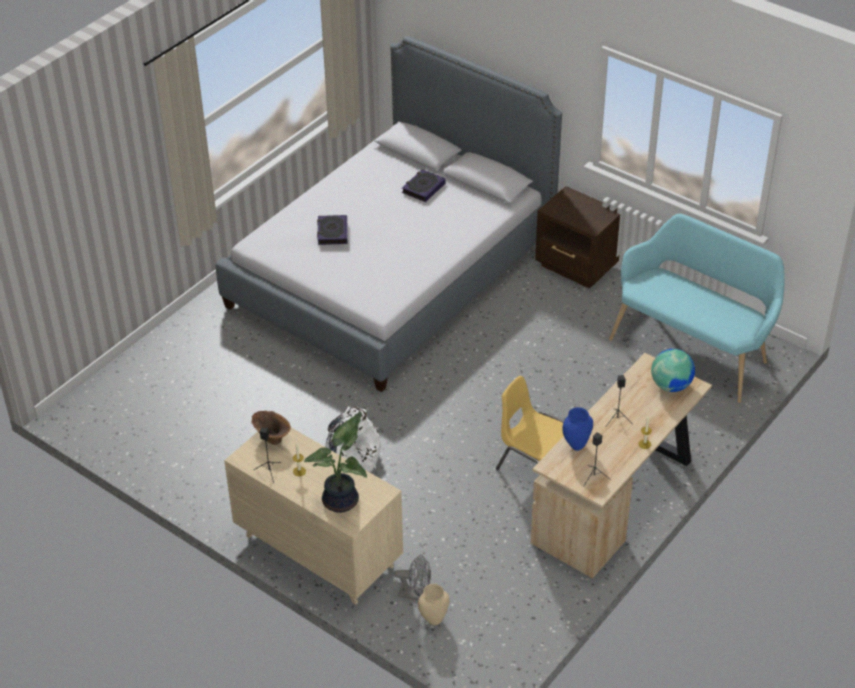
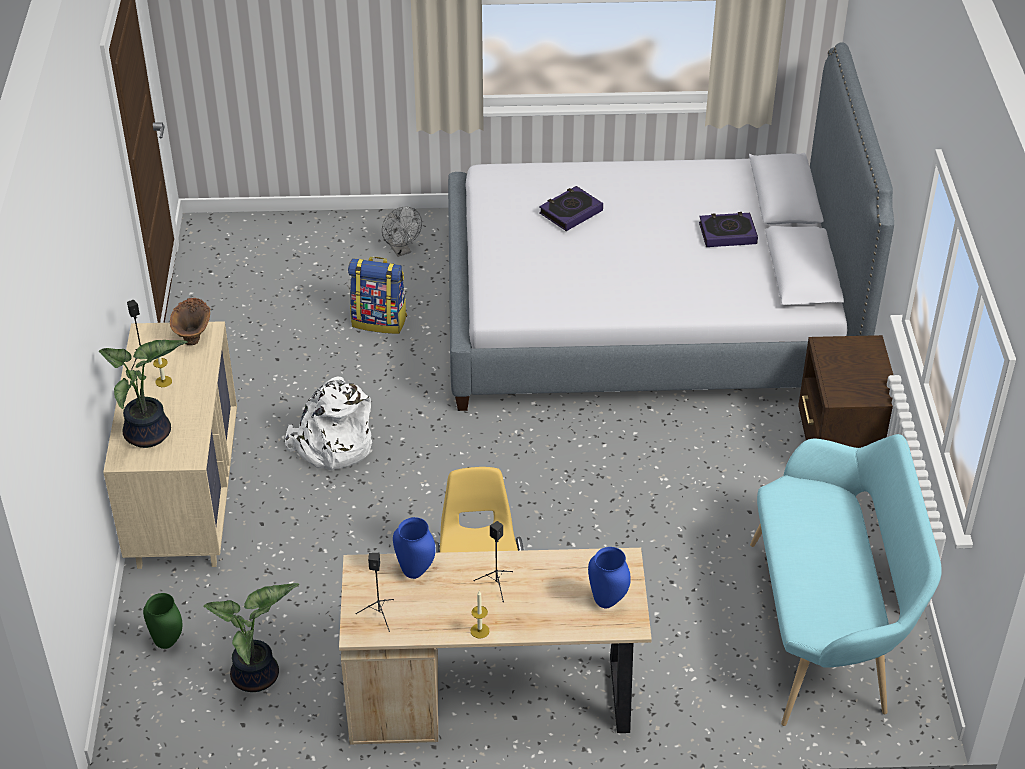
camera: 50 degrees right, 0 degrees up
grey fan [394,555,431,600] -> grey fan moved to [382,207,422,257]
beige vase [418,584,449,626] -> green vase [143,593,182,649]
globe [651,349,695,392] -> blue vase [588,547,631,608]
none -> potted plant [203,583,299,692]
none -> backpack [348,257,407,334]

